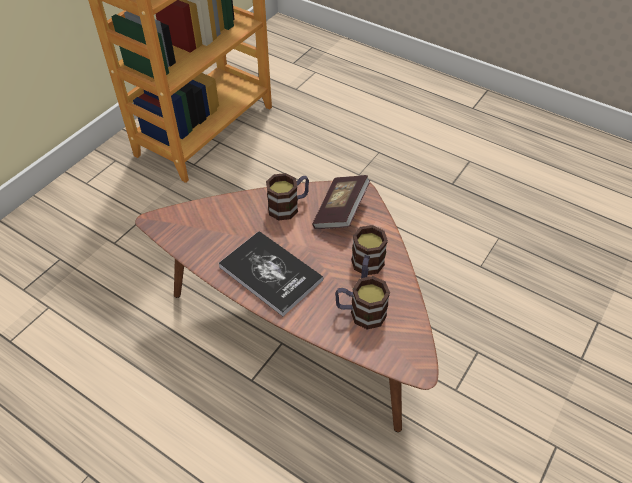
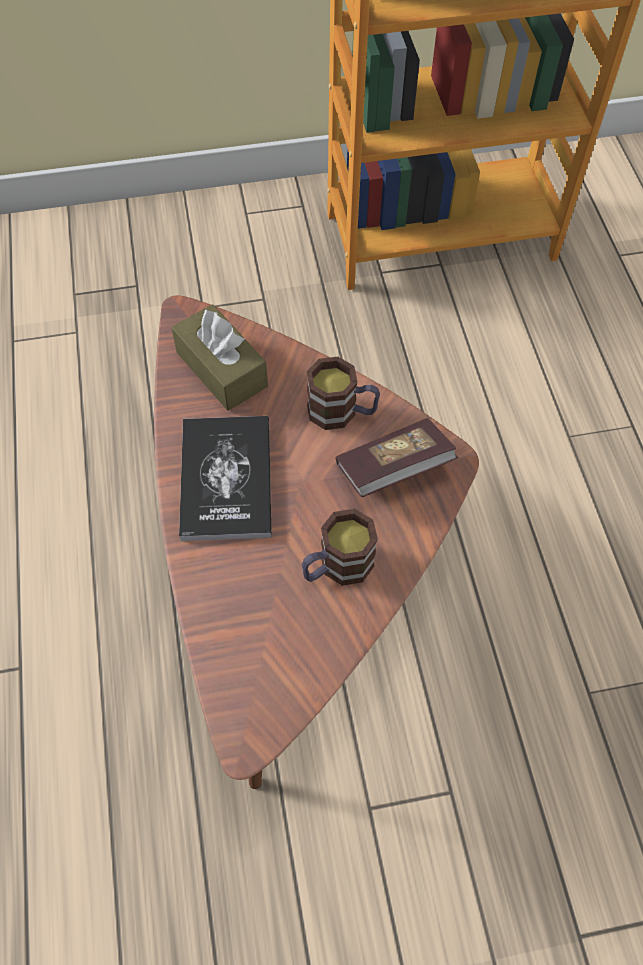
camera: 45 degrees right, 10 degrees up
mug [335,276,390,330] -> none
none -> brown tissue box [172,304,268,411]

